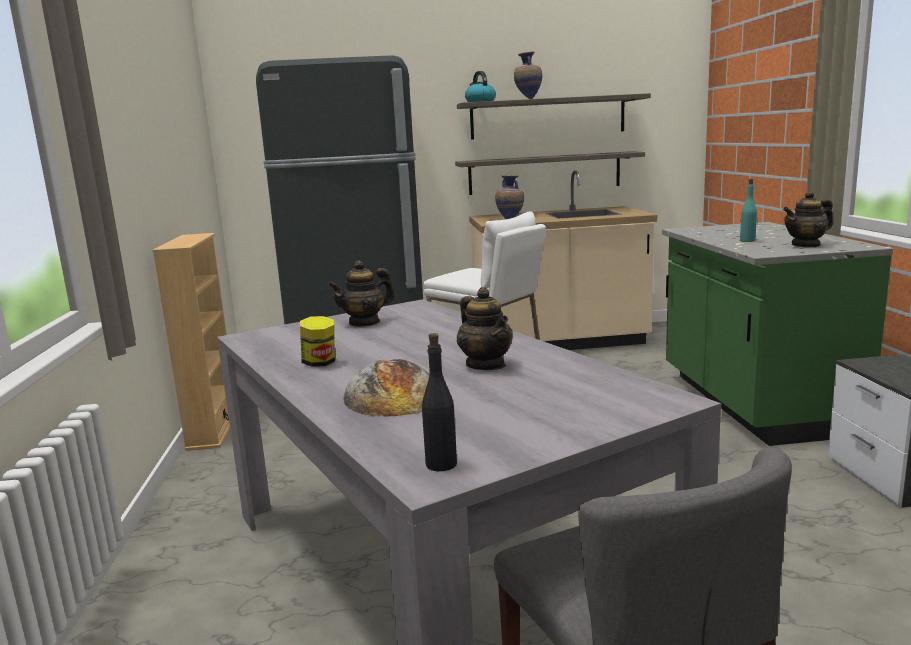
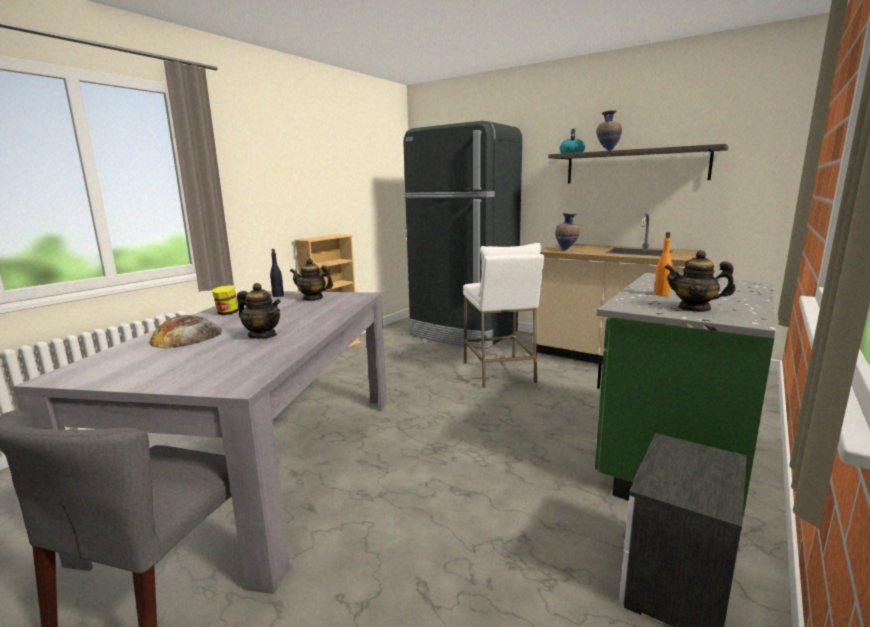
camera: 40 degrees right, 0 degrees up
black bottle [422,333,457,471] -> black bottle moved to [270,249,284,297]
shelf [455,151,645,195] -> none
teapot [457,287,513,370] -> teapot turned 75 degrees counterclockwise [237,283,281,339]
turquoise bottle [740,179,757,242] -> orange bottle [654,232,673,296]

